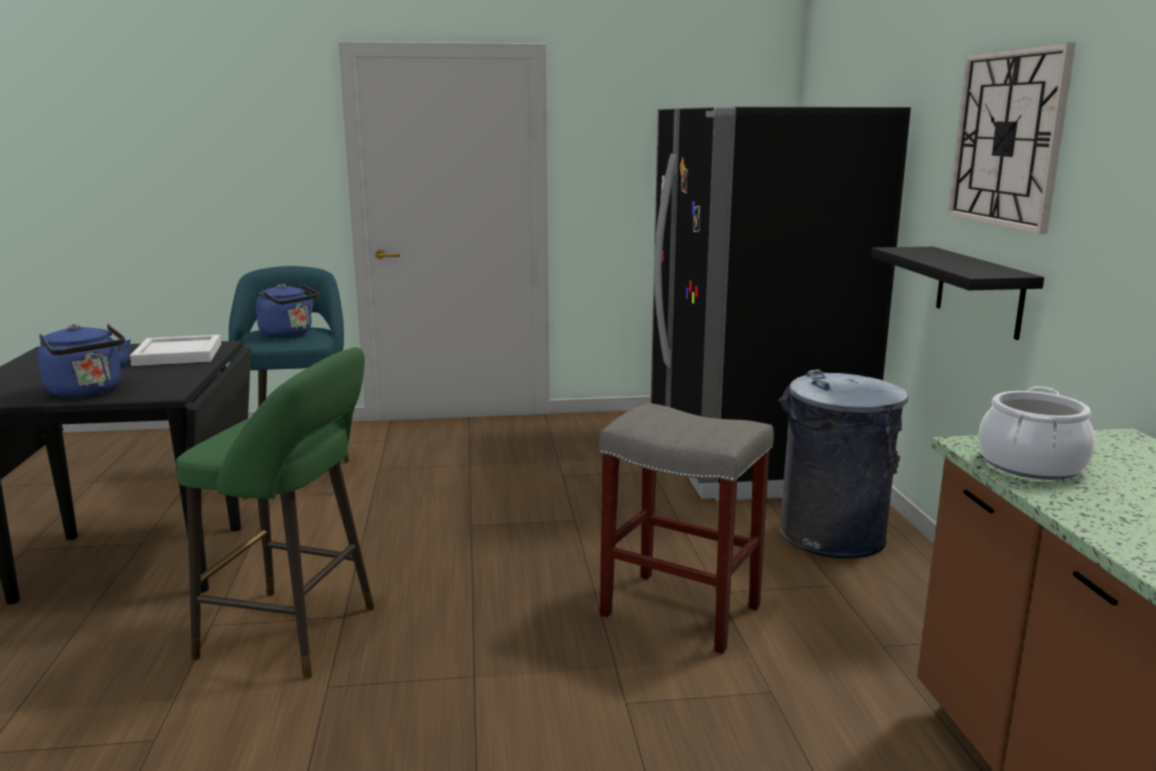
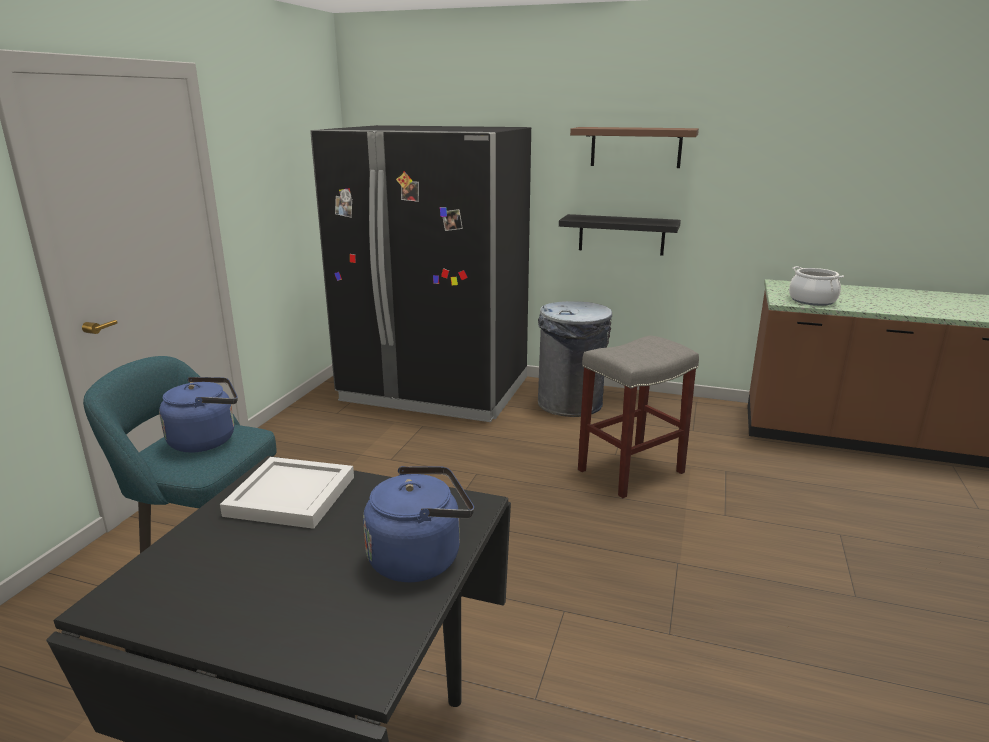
camera: 65 degrees left, 5 degrees up
green stool [176,347,375,679] -> none
wall clock [947,42,1076,234] -> brown shelf [570,127,699,168]

